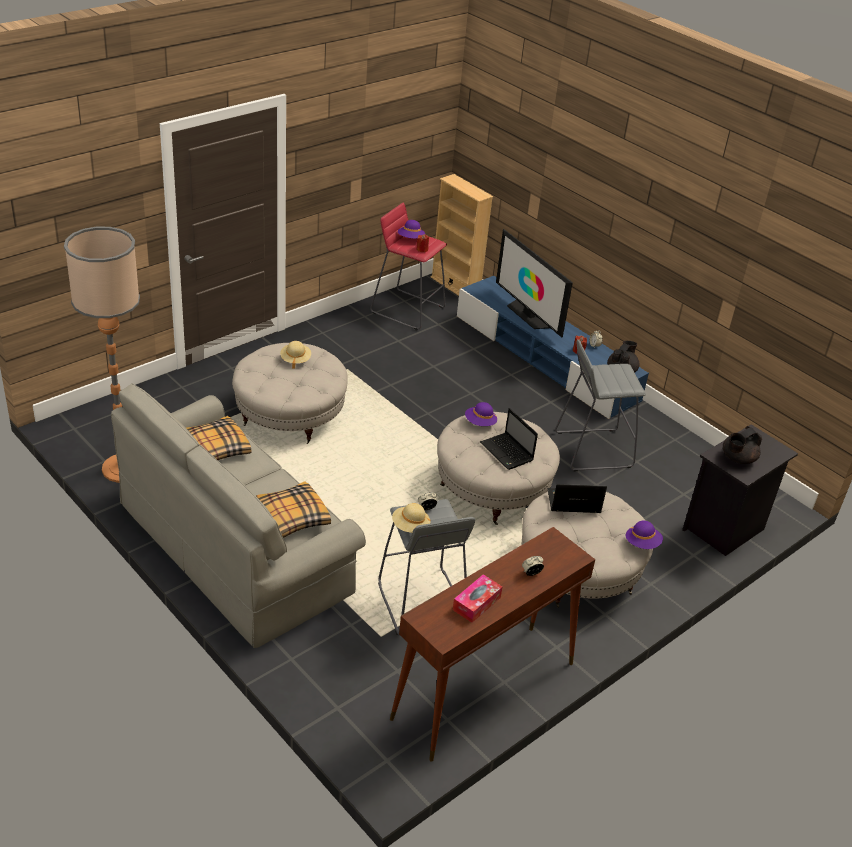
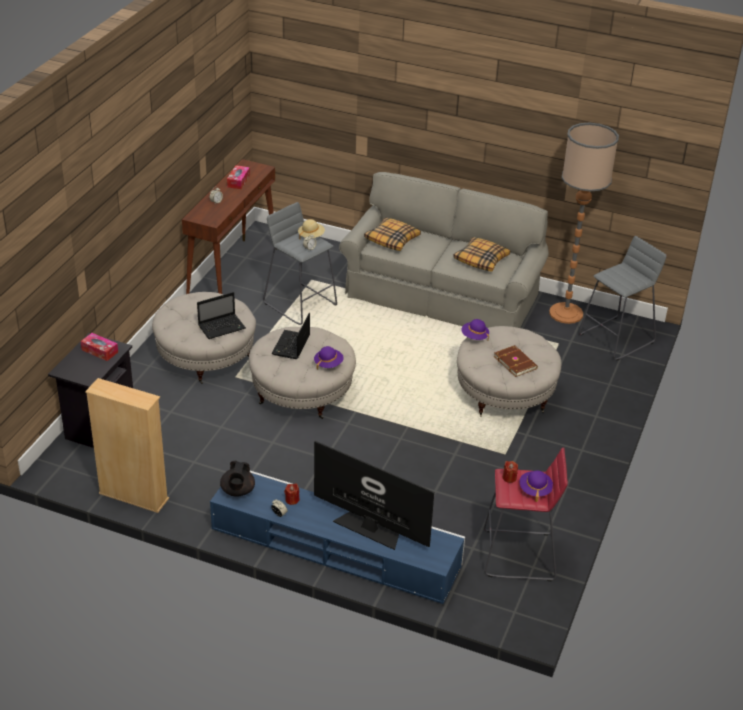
camera: 155 degrees right, 0 degrees up
beige hat [280,341,311,369] -> brown book [494,345,538,377]
beige bookcase [431,174,493,296] -> beige bookcase moved to [85,378,169,513]
laptop [480,408,538,470] -> laptop turned 105 degrees counterclockwise [272,313,310,359]
grey stool [555,339,646,471] -> grey stool moved to [579,236,667,361]
purple hat [626,520,663,549] -> purple hat moved to [462,319,489,340]
black teapot [723,426,762,464] -> tissue box [81,333,118,361]

